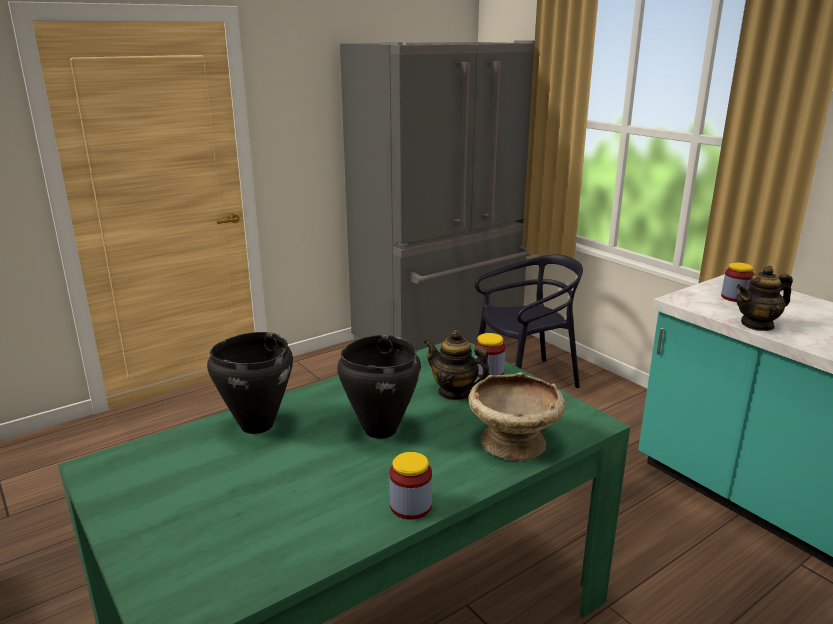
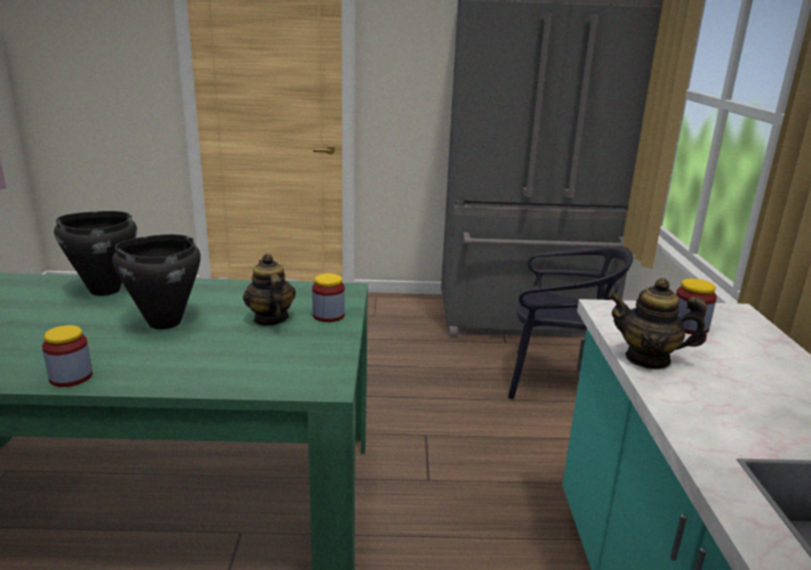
camera: 35 degrees right, 0 degrees up
beige bowl [469,372,565,461] -> none

